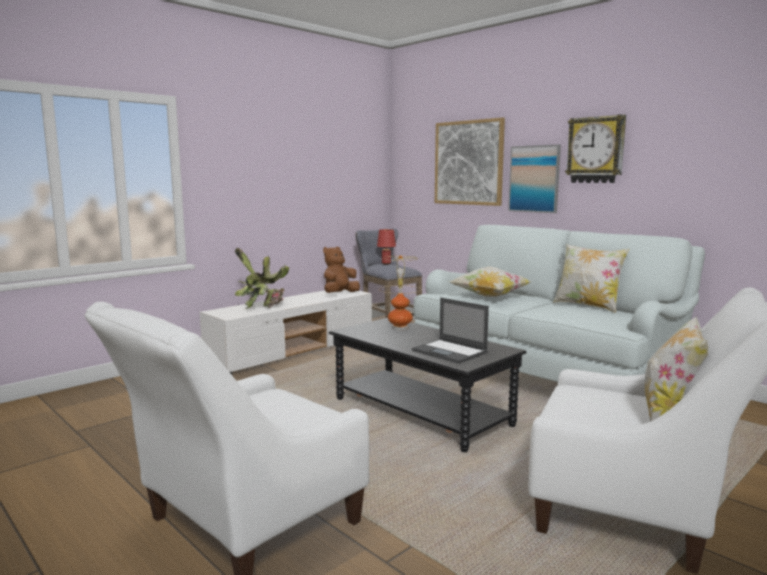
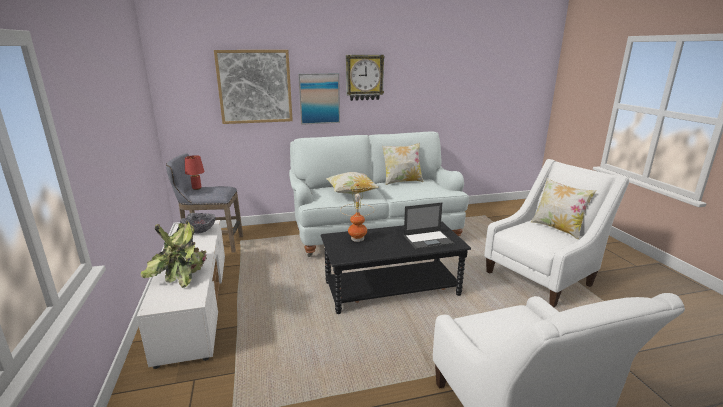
camera: 60 degrees left, 10 degrees up
brown plush toy [323,247,360,293] -> bowl [180,213,216,233]

